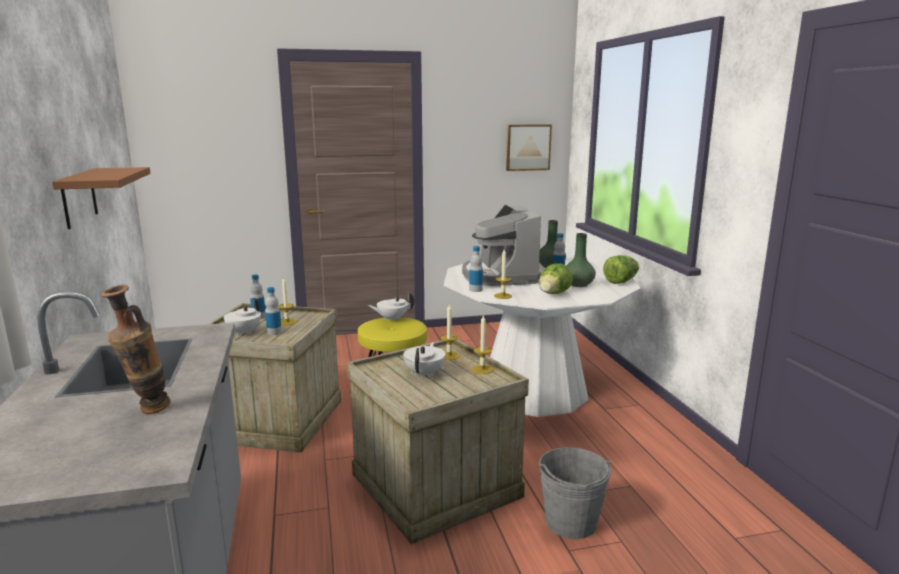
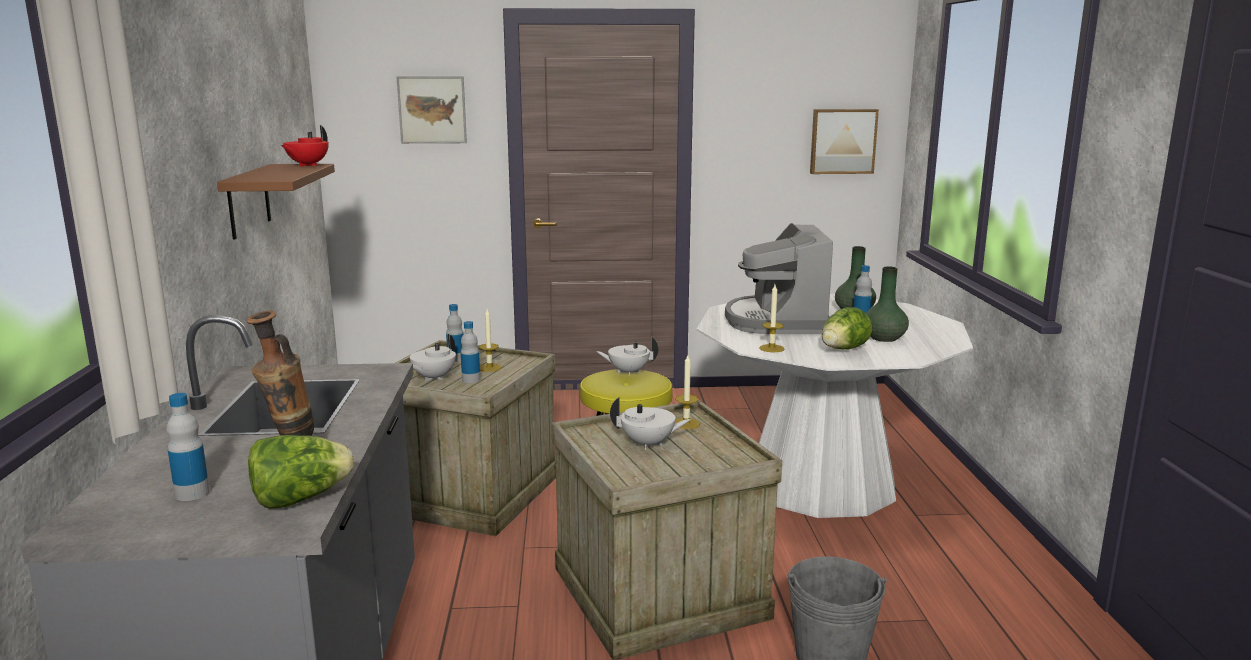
camera: 10 degrees right, 0 degrees up
white teapot [403,342,446,378] -> white teapot turned 75 degrees clockwise [610,397,691,450]
bottle [469,246,483,292] -> bottle moved to [166,393,210,501]
candle [472,315,493,374] -> none
lettuce [603,255,639,284] -> lettuce moved to [248,435,354,508]
none -> red teapot [281,125,329,167]
none -> picture [396,76,467,144]

